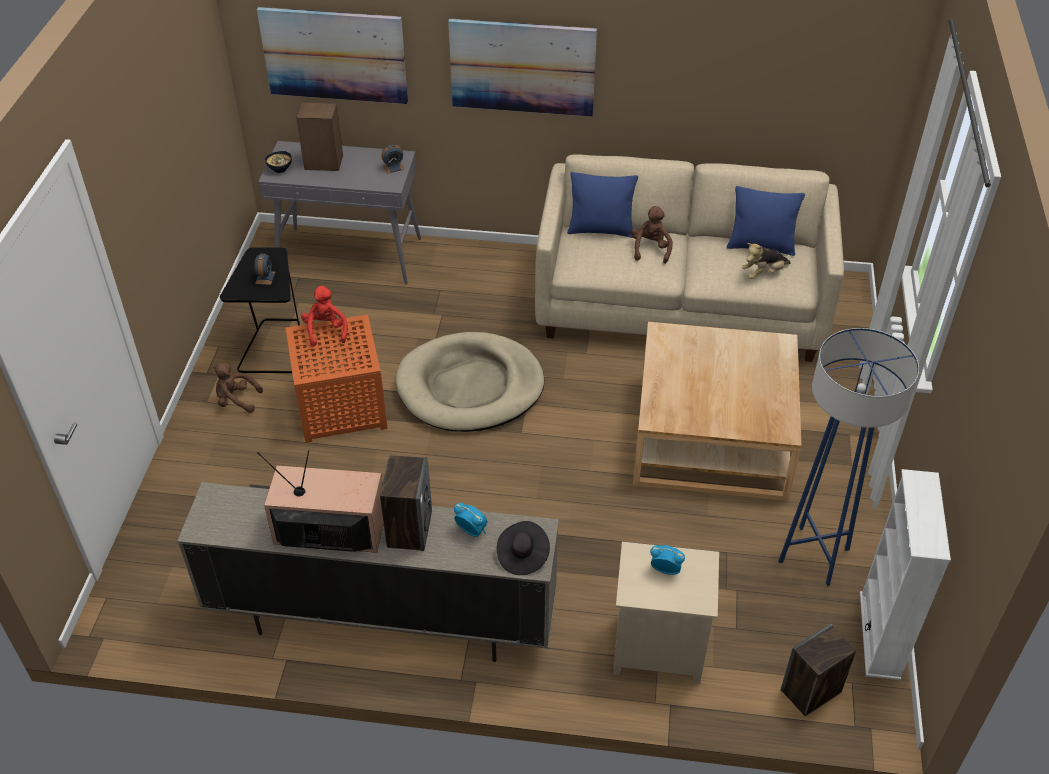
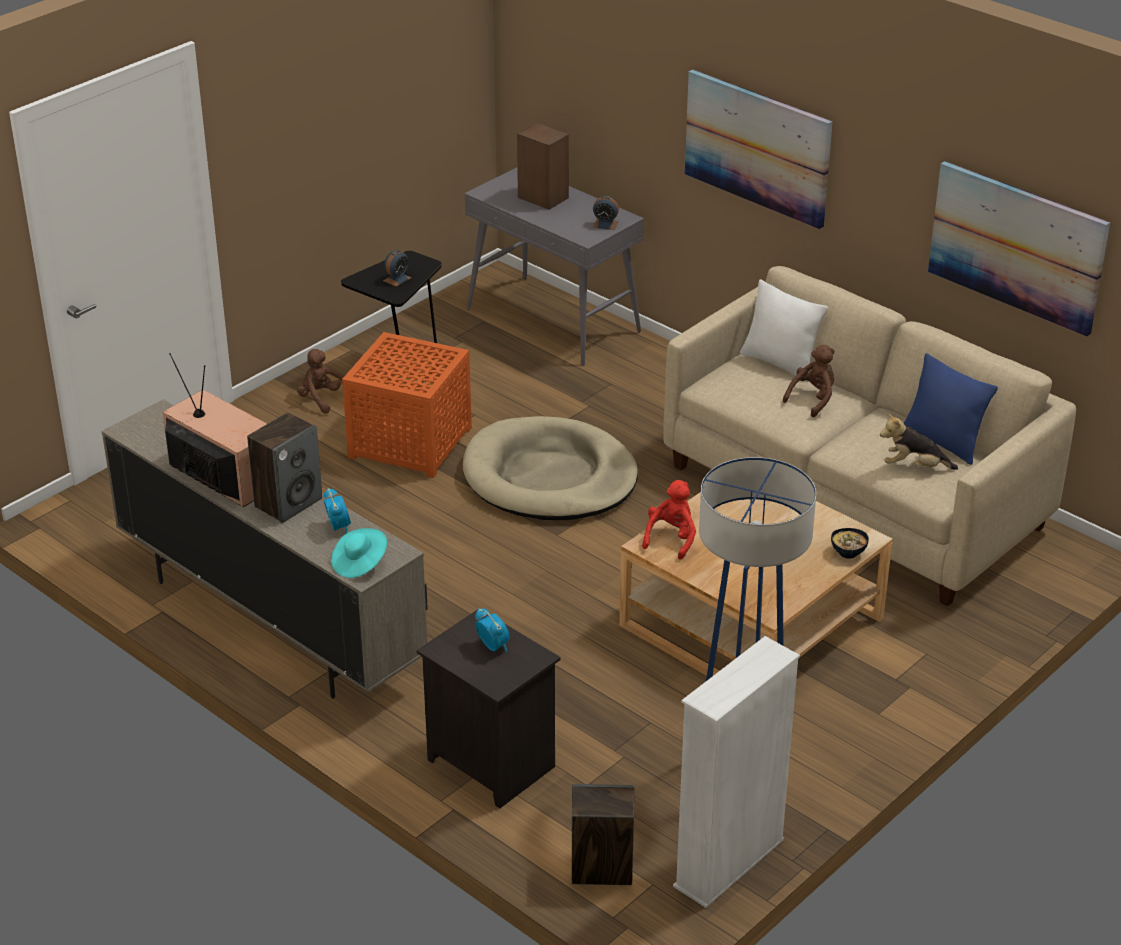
camera: 35 degrees right, 10 degrees down
picture [257,7,408,104] -> picture moved to [928,161,1110,337]
bowl [265,151,292,173] -> bowl moved to [831,528,869,559]
red plush toy [301,285,348,347] -> red plush toy moved to [642,480,696,560]
black hat [497,521,550,575] -> turquoise hat [331,528,387,578]
blue pillow [567,172,638,238] -> white pillow [740,279,828,382]
beige nightstand [613,542,719,684] -> black nightstand [417,610,561,808]

